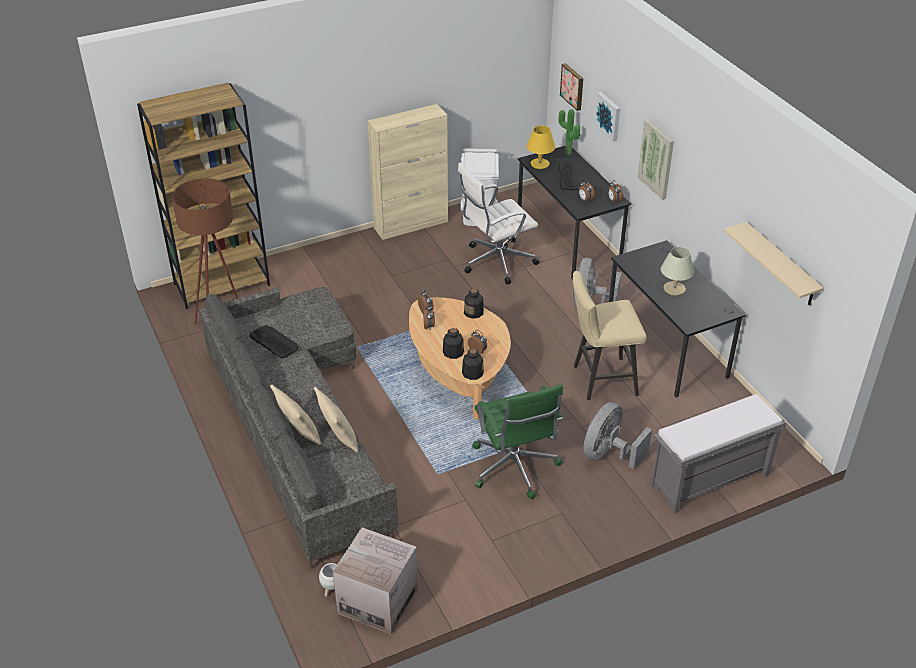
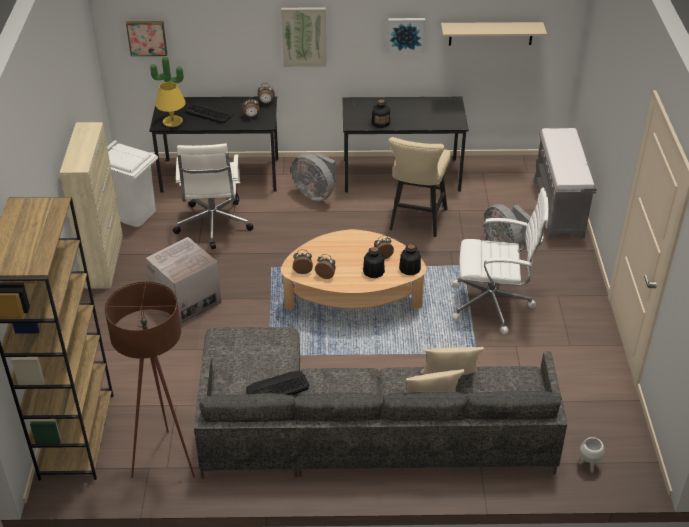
camera: 65 degrees left, 0 degrees up
cardboard box [333,527,418,634] -> cardboard box moved to [146,237,221,325]
bottle [464,289,484,319] -> bottle moved to [371,99,390,128]
green office chair [472,384,563,499] -> white office chair [452,188,549,334]
picture [594,92,620,142] -> picture moved to [387,18,425,53]
beige table lamp [661,247,694,296] -> none

